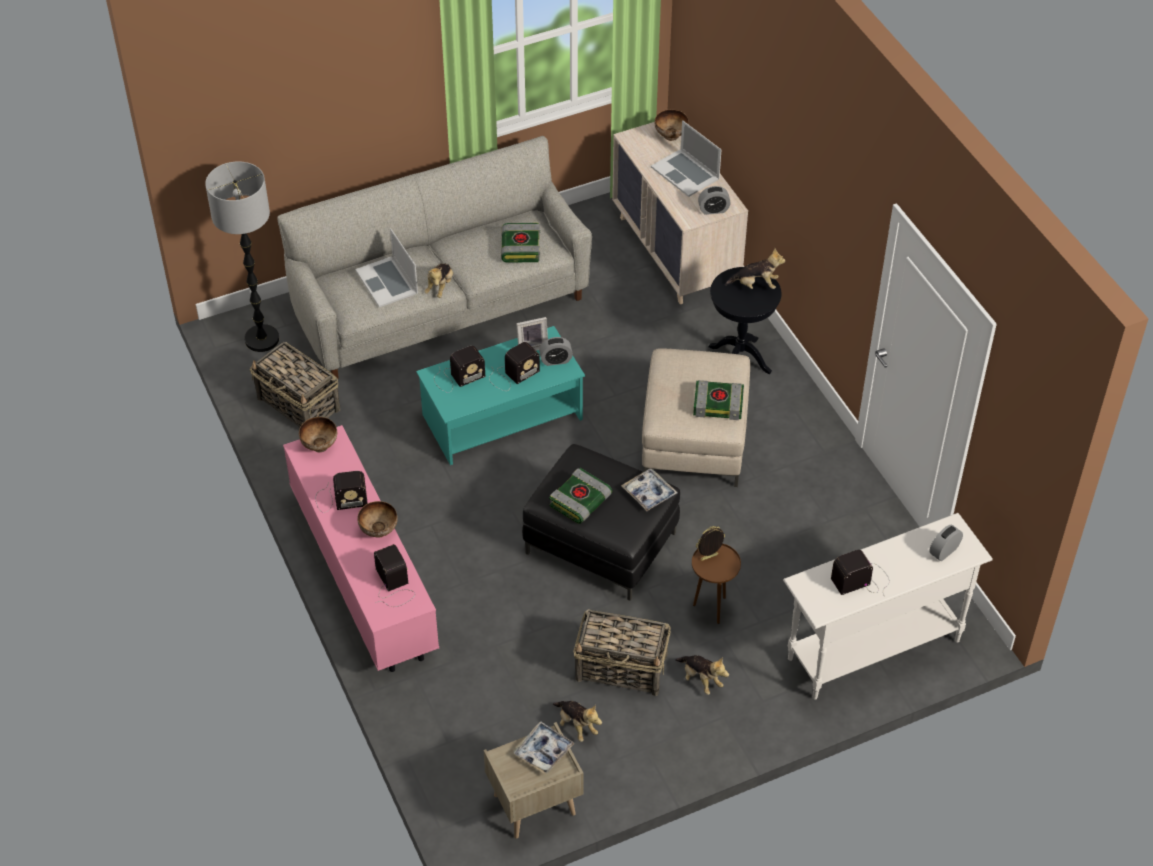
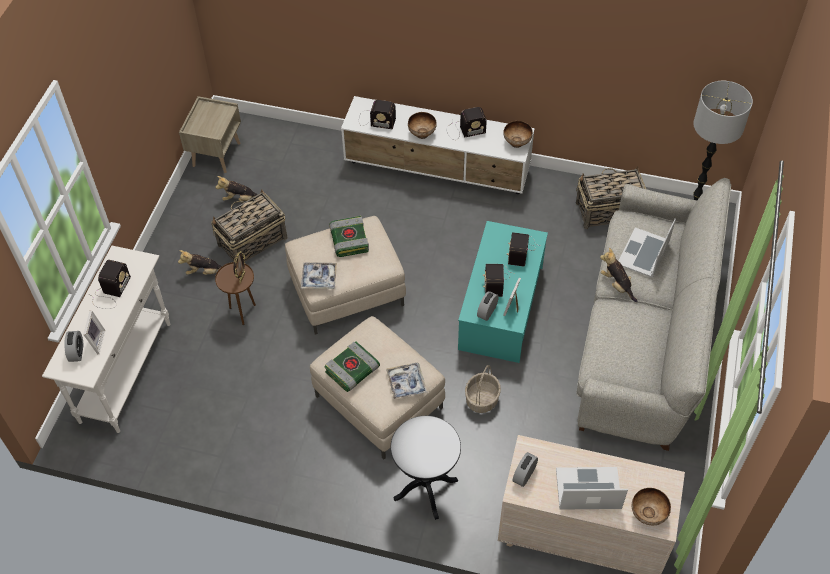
camera: 130 degrees right, 5 degrees up
pink tv stand [283,425,439,672] -> white tv stand [341,96,535,194]
radio [316,471,368,513] -> radio turned 135 degrees counterclockwise [446,107,487,139]
laptop [355,228,418,308] -> laptop turned 75 degrees counterclockwise [619,219,676,278]
book [501,223,540,262] -> none
tray [513,721,575,775] -> tray moved to [386,362,427,399]
black ottoman [522,444,680,601] -> beige ottoman [285,216,406,335]
plush toy [725,248,785,289] -> none
none -> picture frame [83,310,105,354]
none -> basket [465,365,501,413]

